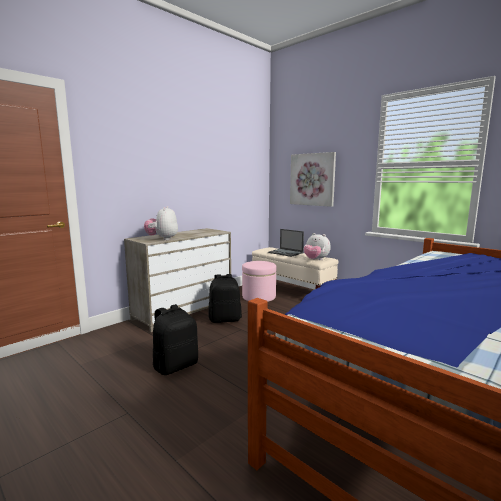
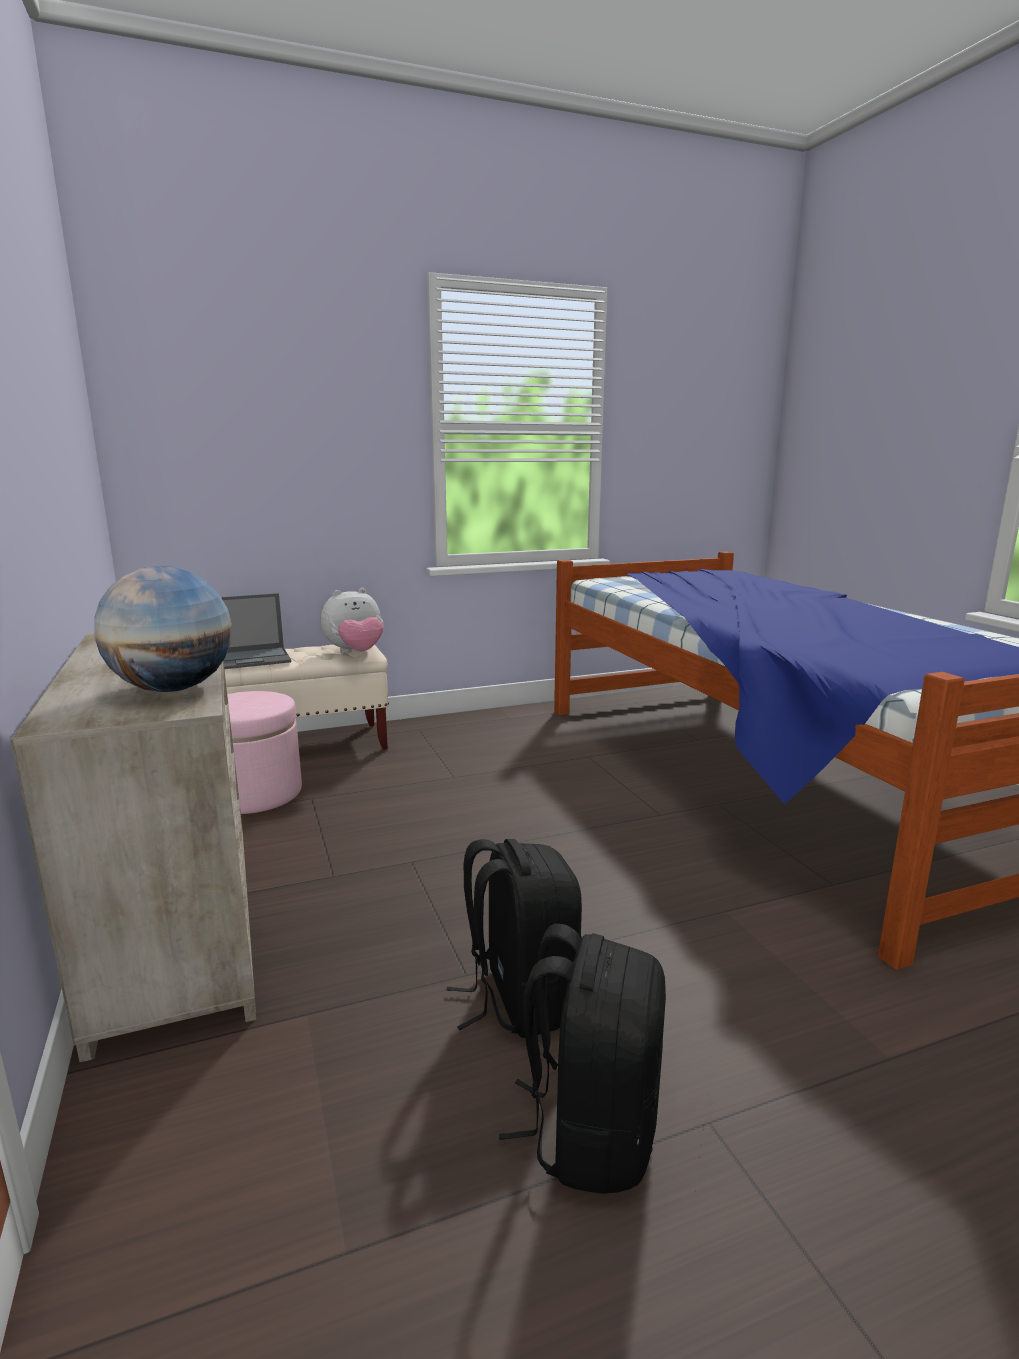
camera: 65 degrees left, 5 degrees up
plush toy [144,206,178,240] -> globe [94,566,232,692]
black backpack [208,274,242,323] -> black backpack moved to [499,924,666,1194]
picture [290,152,336,207] -> none

